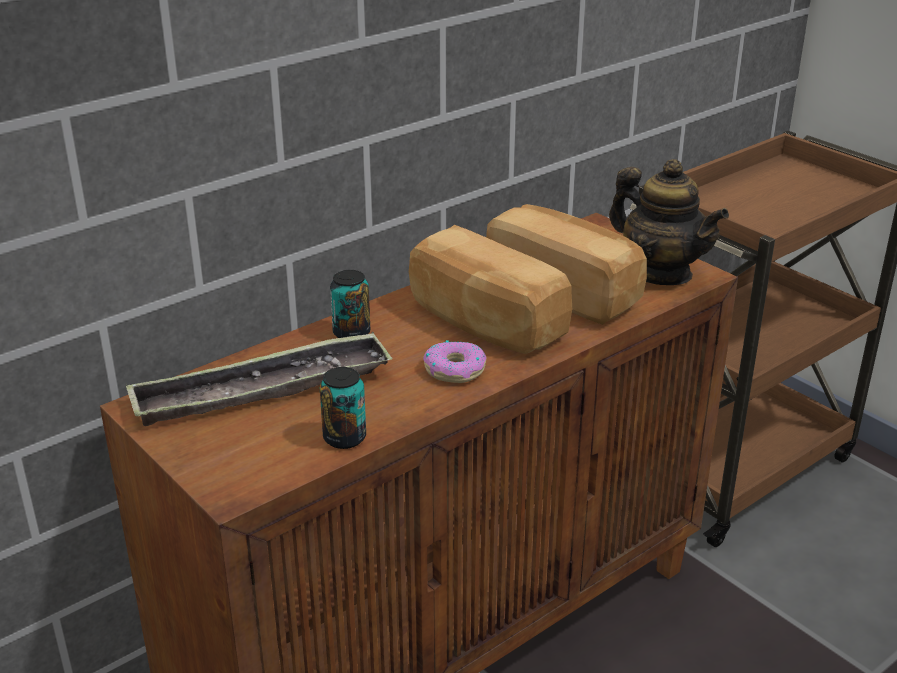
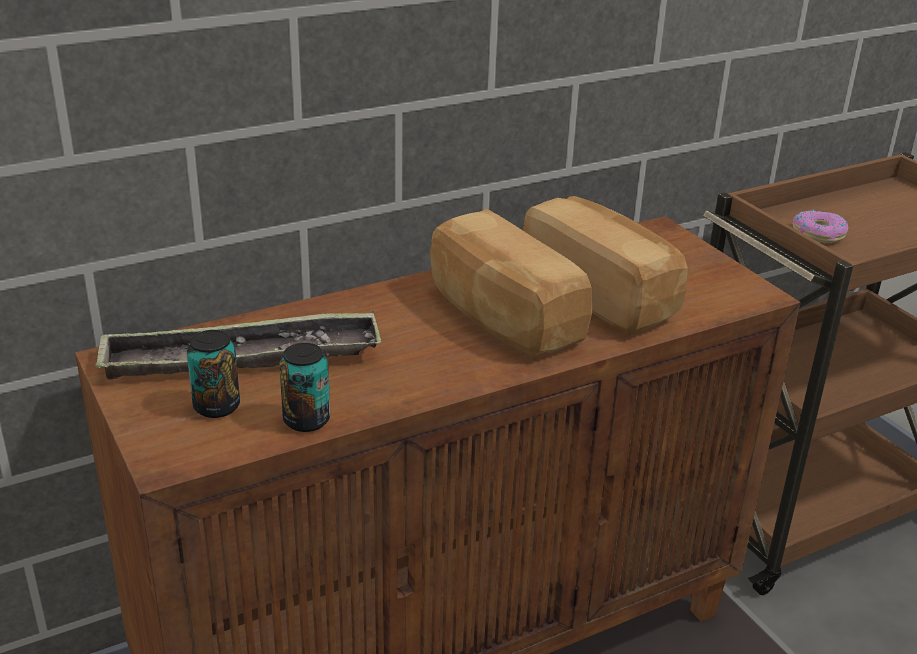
camera: 10 degrees right, 0 degrees up
can [330,270,370,338] -> can moved to [187,330,240,418]
donut [423,340,486,383] -> donut moved to [793,210,848,243]
teapot [609,159,729,285] -> none

